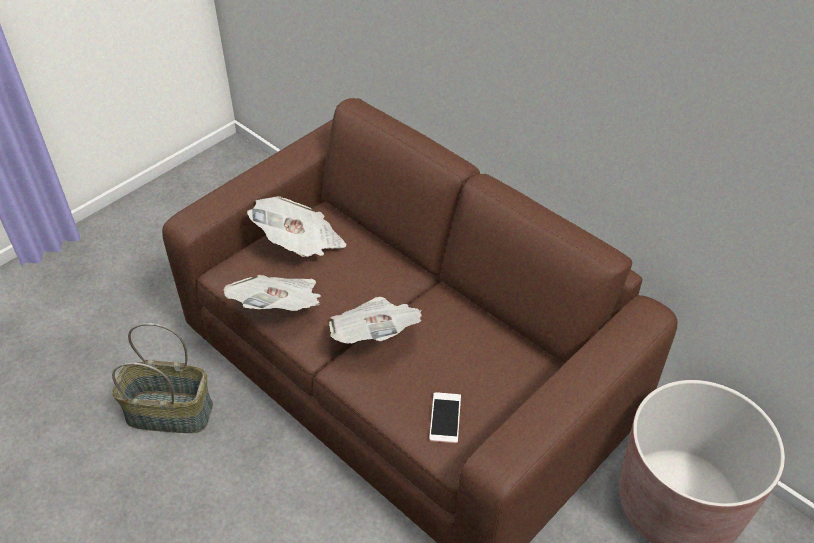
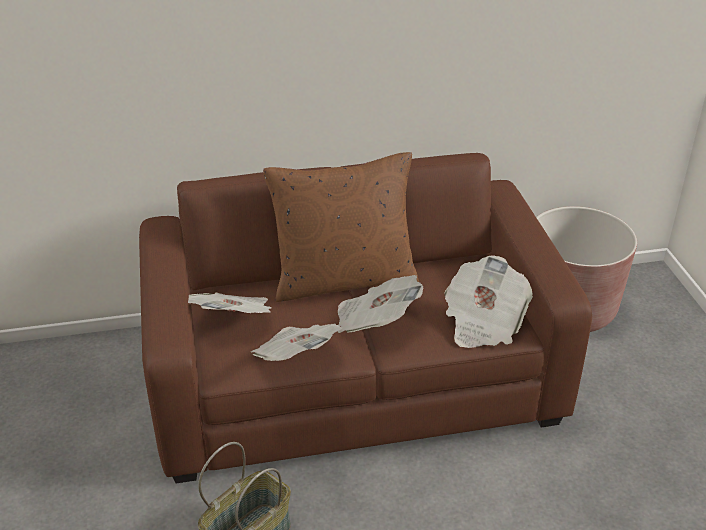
camera: 55 degrees left, 10 degrees down
phone [429,392,461,443] -> newspaper [444,255,533,348]
none -> brown pillow [263,152,419,302]

